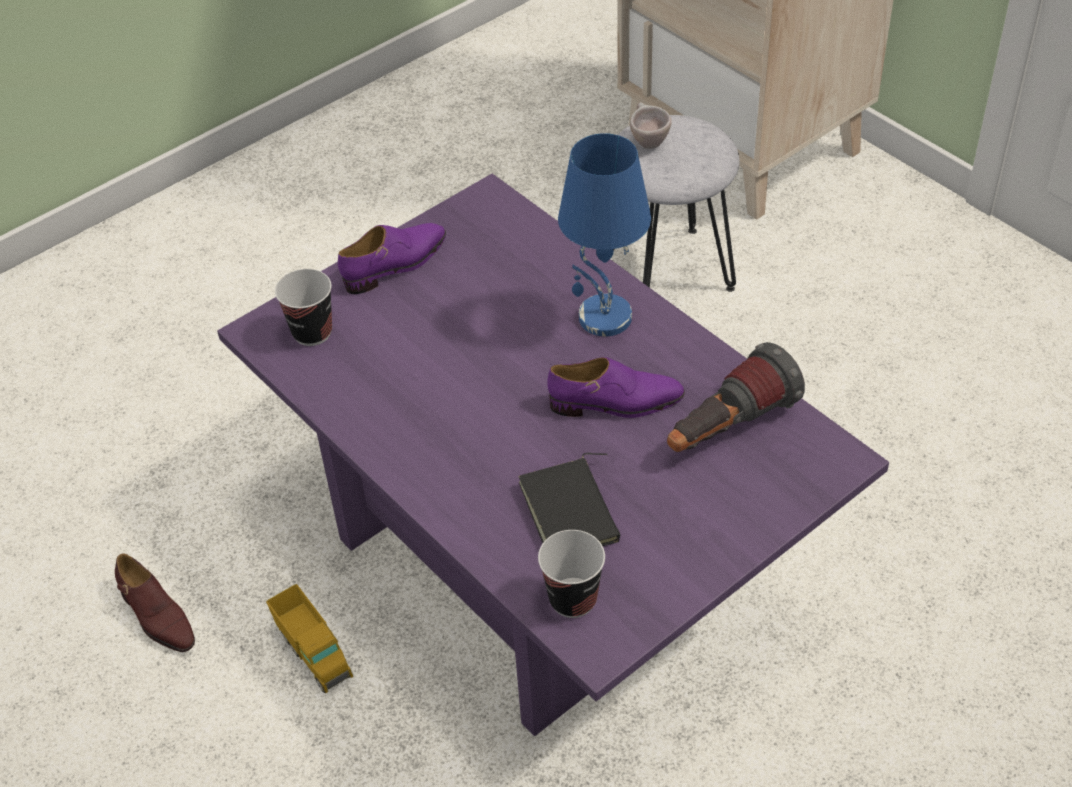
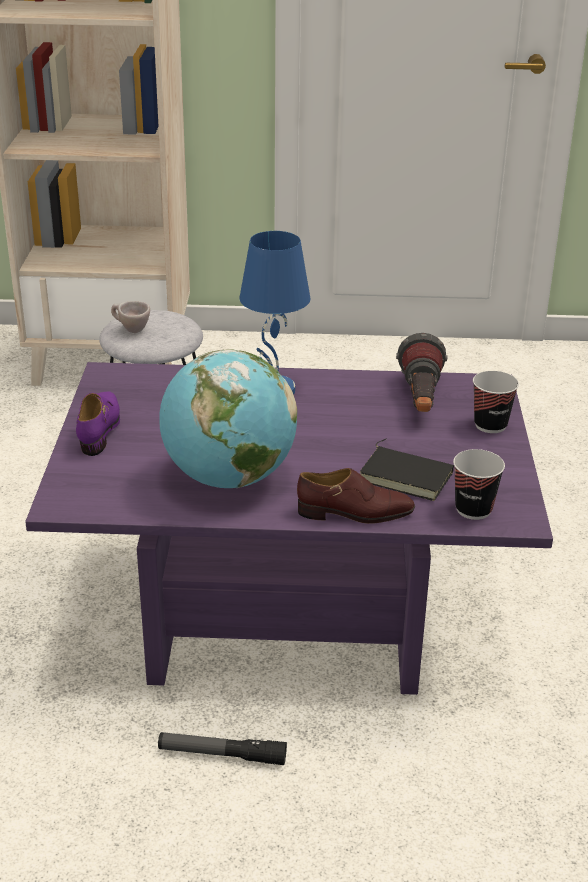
camera: 50 degrees left, 15 degrees down
brown shoe [115,554,195,652] -> brown shoe moved to [297,468,415,524]
toy truck [266,584,353,693] -> flashlight [158,732,287,765]
cup [275,269,332,346] -> cup moved to [473,371,519,433]
purple shoe [547,357,685,418] -> none
none -> globe [159,349,297,488]

